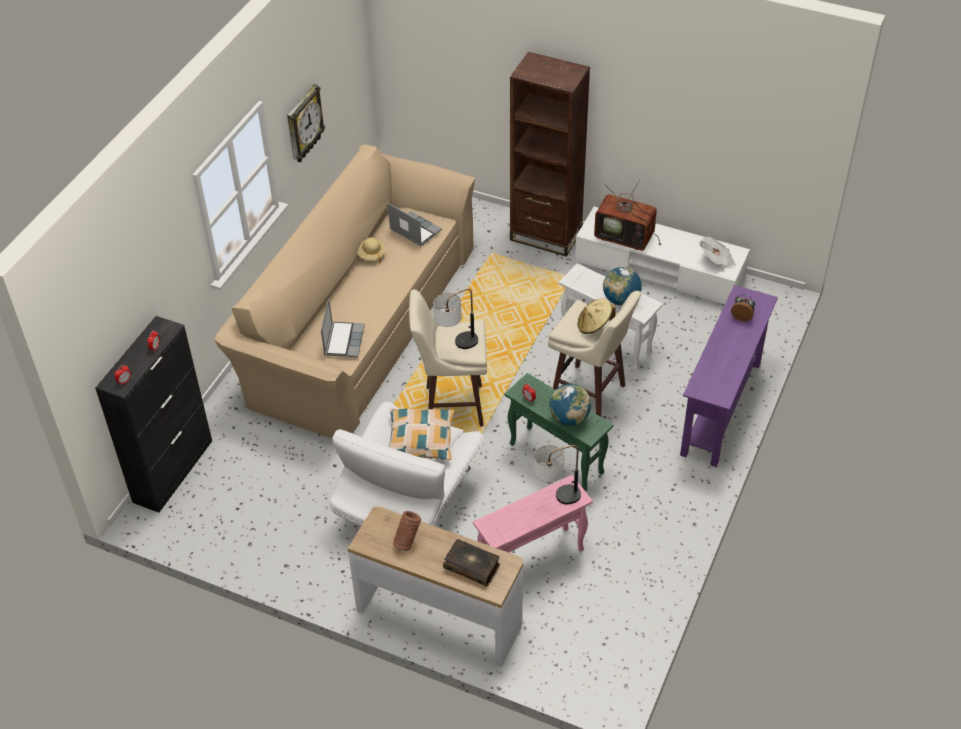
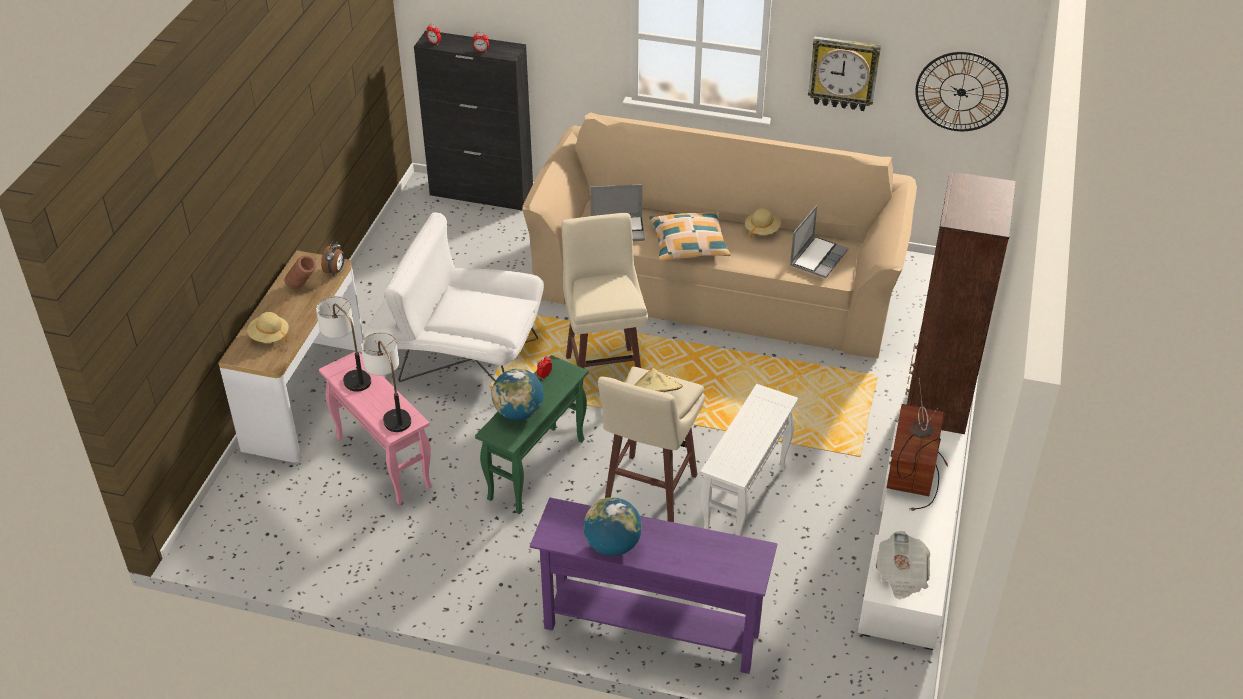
camera: 80 degrees right, 5 degrees down
pillow [389,408,455,460] -> pillow moved to [649,212,731,261]
table lamp [433,289,478,349] -> table lamp moved to [316,296,371,392]
book [443,539,500,587] -> beige hat [247,312,289,343]
globe [603,267,642,305] -> globe moved to [583,497,642,556]
alarm clock [731,294,755,321] -> alarm clock moved to [321,241,344,276]
none -> wall clock [915,52,1009,131]

